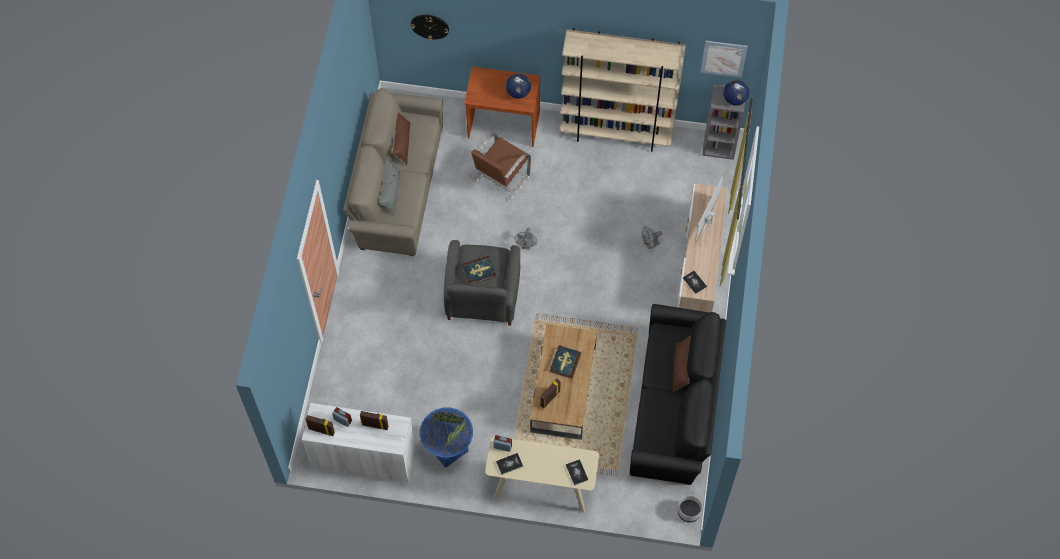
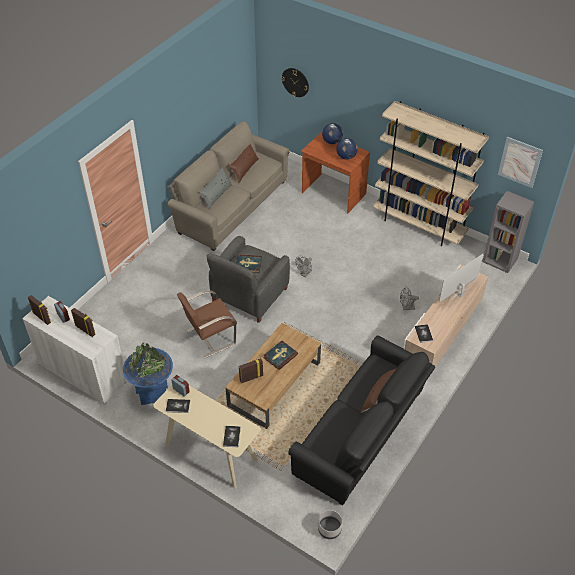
camera: 25 degrees right, 15 degrees down
brown chair [471,133,531,202] -> brown chair moved to [177,290,237,358]
globe [723,80,749,106] -> globe moved to [322,123,343,144]

